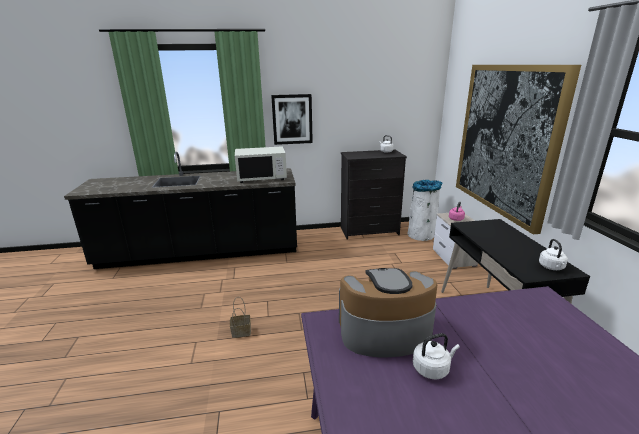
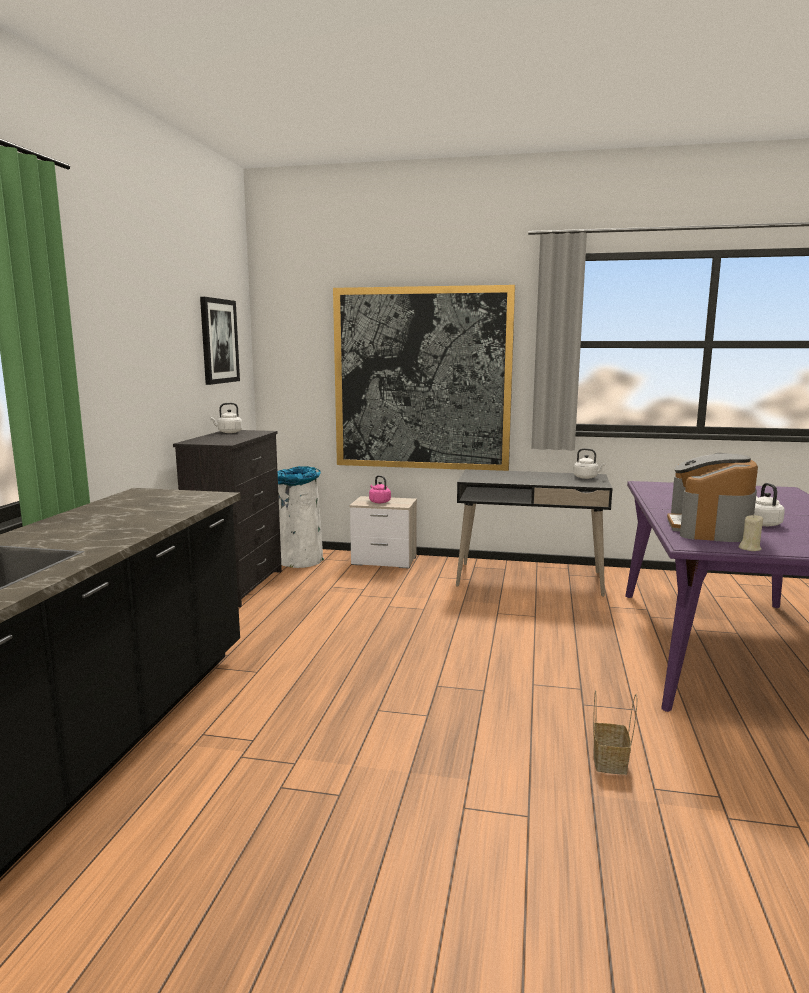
camera: 70 degrees left, 10 degrees down
basket [230,297,251,338] -> basket moved to [593,690,637,775]
white microwave [235,146,287,183] -> none
picture [271,94,313,145] -> picture moved to [200,297,240,385]
none -> beige candle [738,514,763,551]

